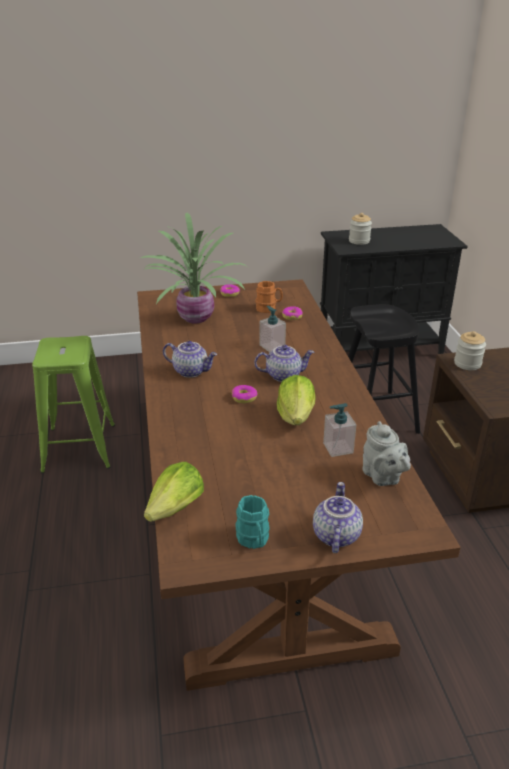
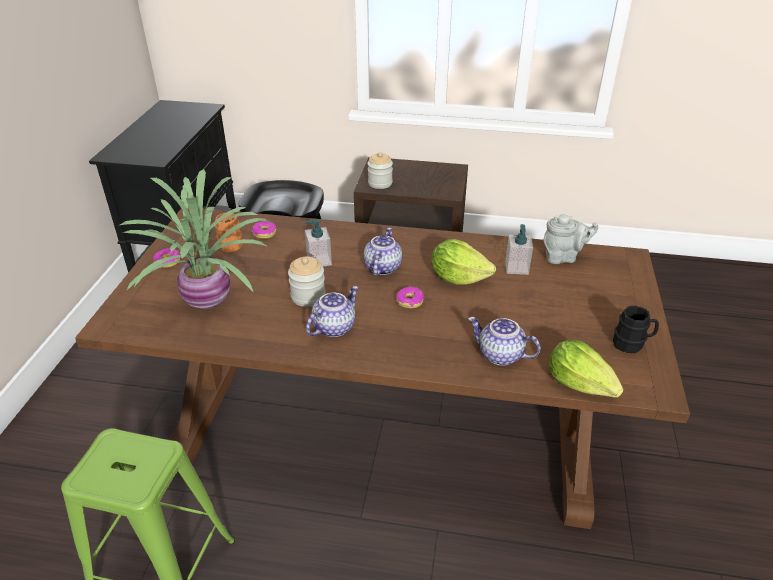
camera: 70 degrees left, 5 degrees up
turquoise mug [235,495,270,549] -> black mug [613,306,659,353]
teapot [313,482,363,553] -> teapot moved to [468,317,541,366]
jar [349,213,372,245] -> jar moved to [288,257,326,307]

